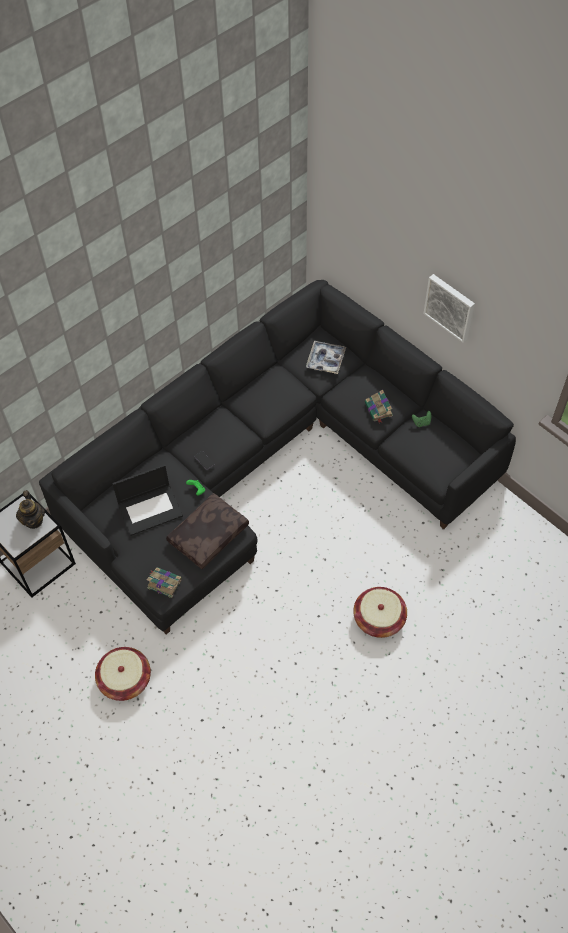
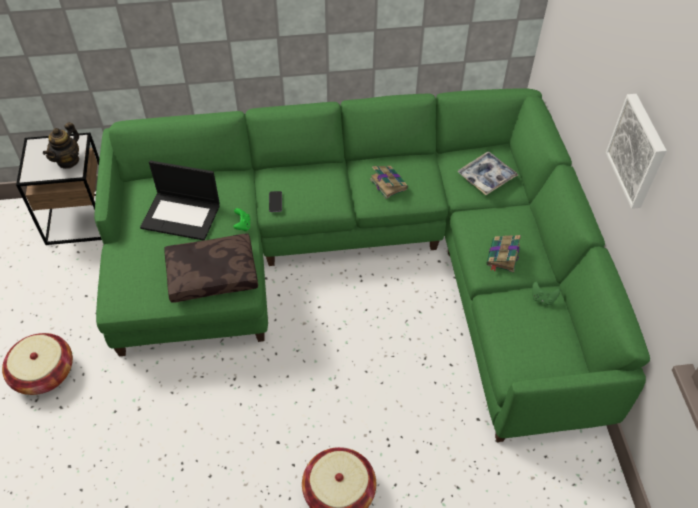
camera: 35 degrees right, 5 degrees down
black sofa [39,280,516,634] -> green sofa [94,88,650,442]
book [147,568,182,598] -> book moved to [370,166,408,199]

